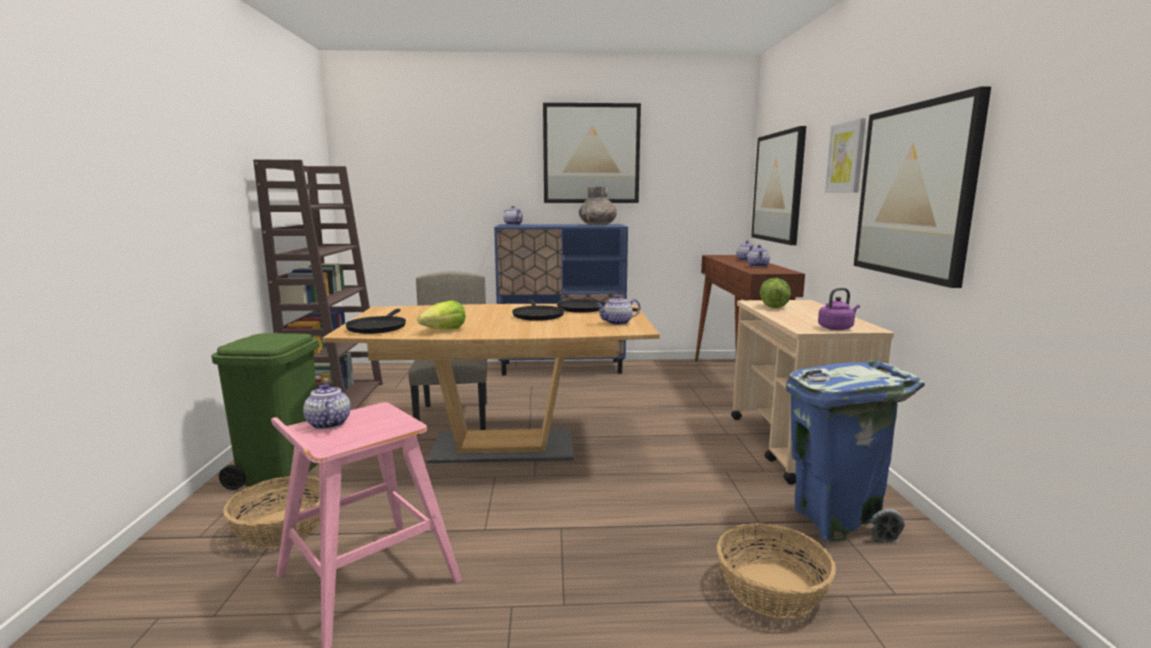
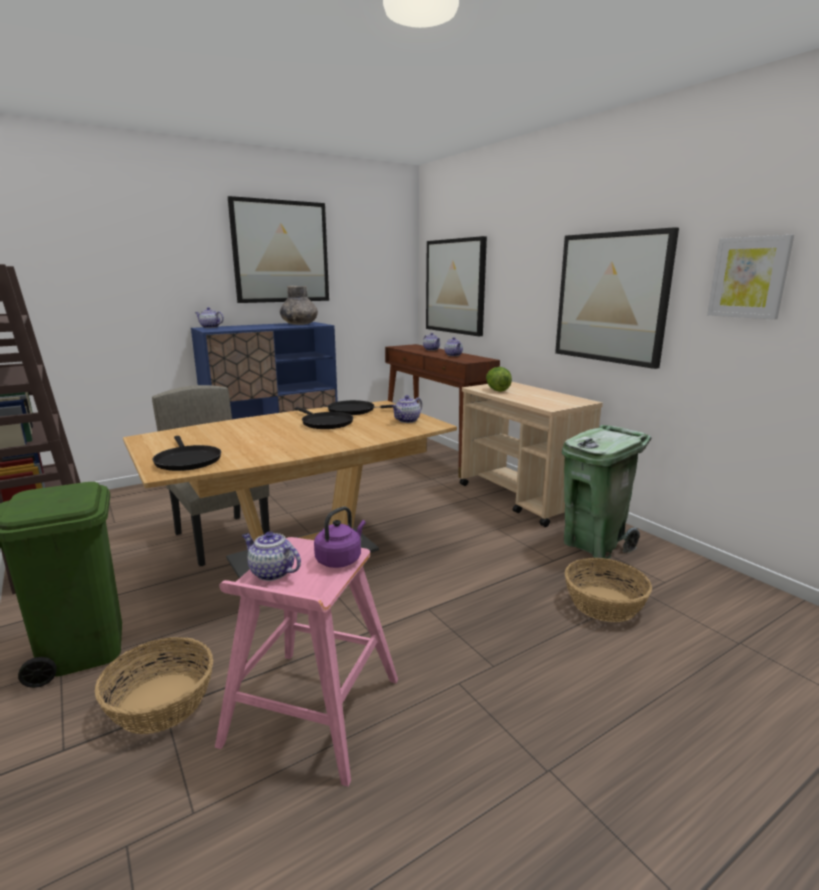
camera: 30 degrees left, 5 degrees up
lettuce [417,300,466,330] -> none
blue trash can [786,360,925,543] -> green trash can [562,425,652,559]
purple kettle [818,288,860,330] -> purple kettle moved to [314,507,366,568]
picture [825,118,866,193] -> picture moved to [707,235,794,320]

